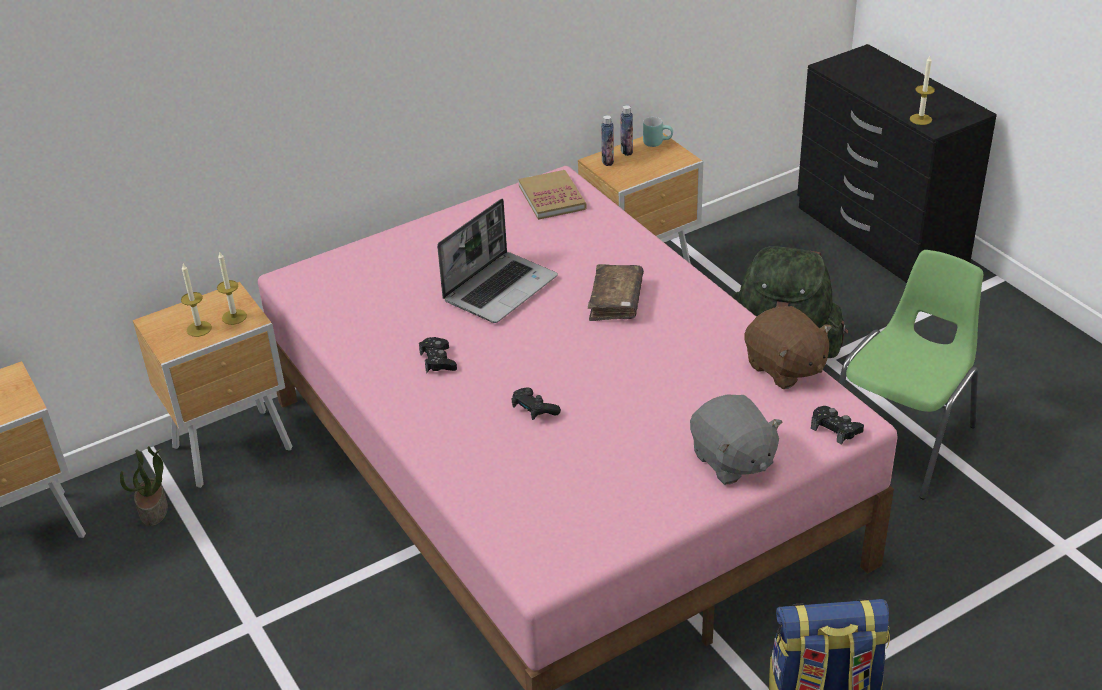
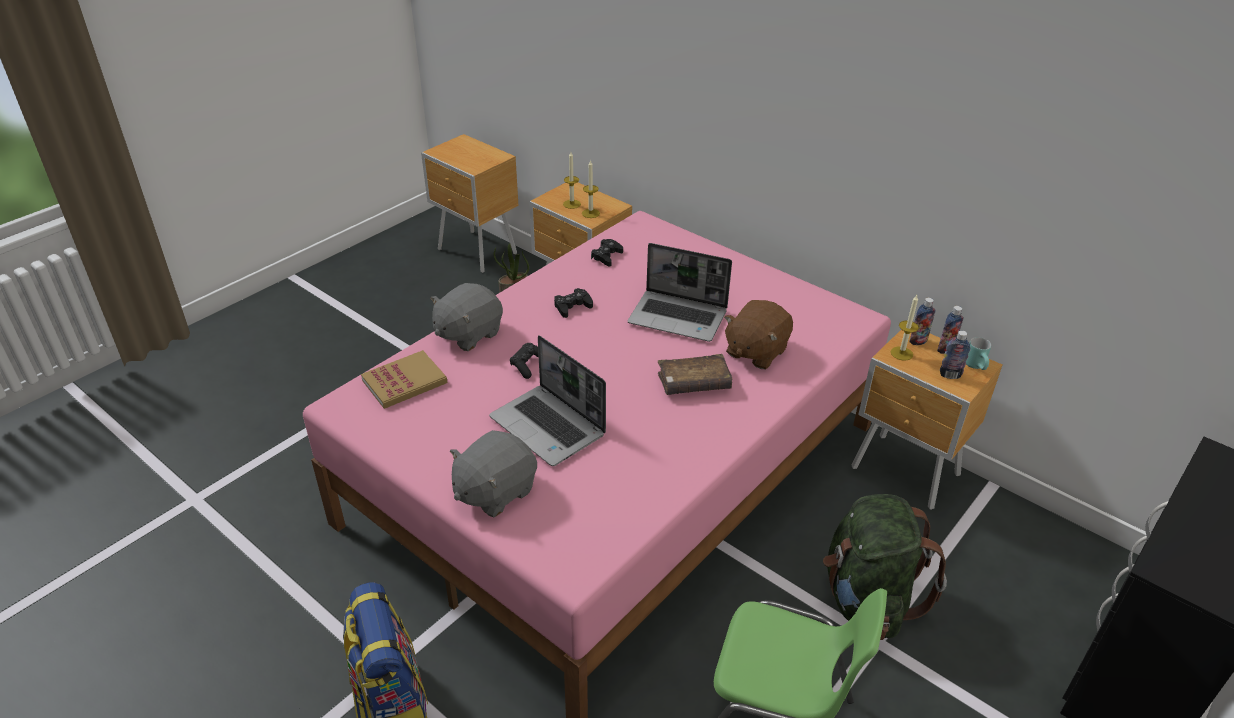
camera: 70 degrees right, 0 degrees up
book [518,170,587,220] -> book moved to [361,350,448,409]
brown plush toy [745,306,832,389] -> brown plush toy moved to [724,300,793,369]
black game controller [811,406,864,445] -> black game controller moved to [591,239,623,267]
candle [910,56,935,125] -> candle moved to [891,295,919,360]
none -> grey plush toy [430,283,503,351]
none -> laptop [489,335,606,466]
none -> bottle [940,331,971,379]

